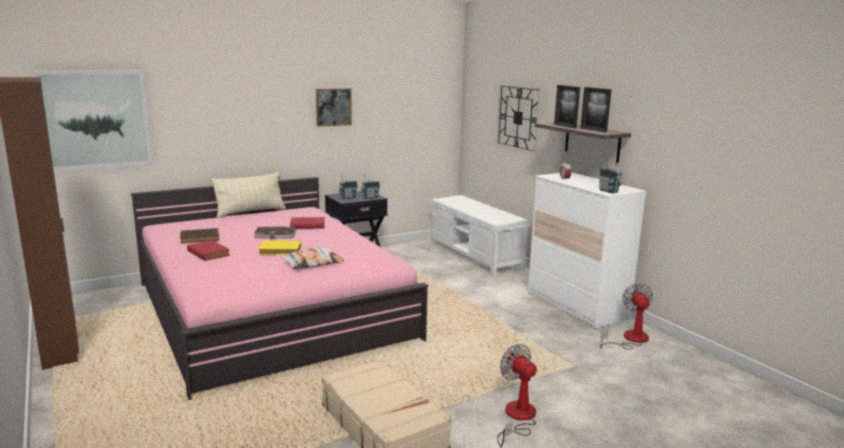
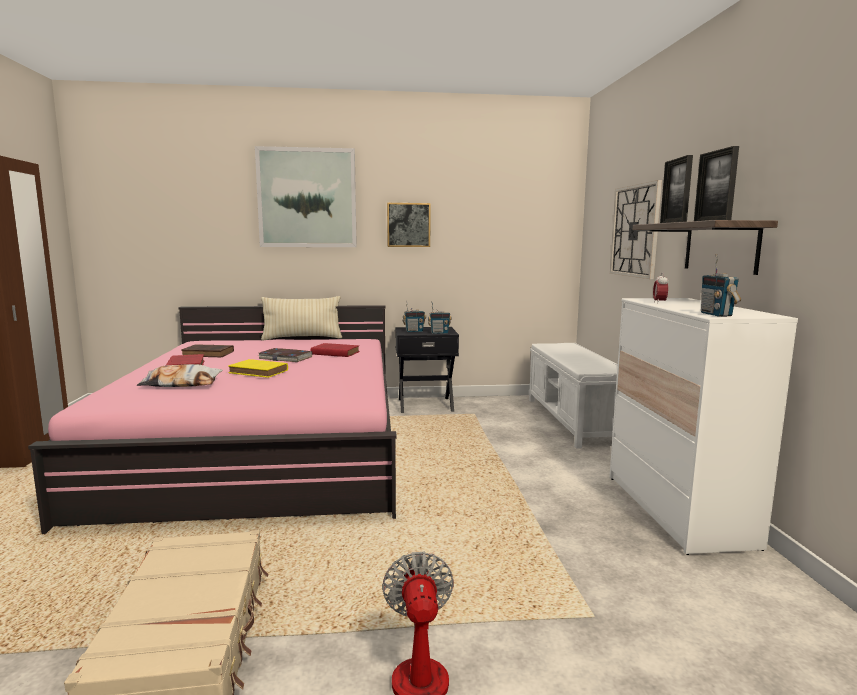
camera: 25 degrees right, 5 degrees down
picture [31,70,152,171] -> picture moved to [255,146,357,247]
pillow [281,247,344,270] -> pillow moved to [137,364,223,387]
fan [600,283,653,349] -> none

